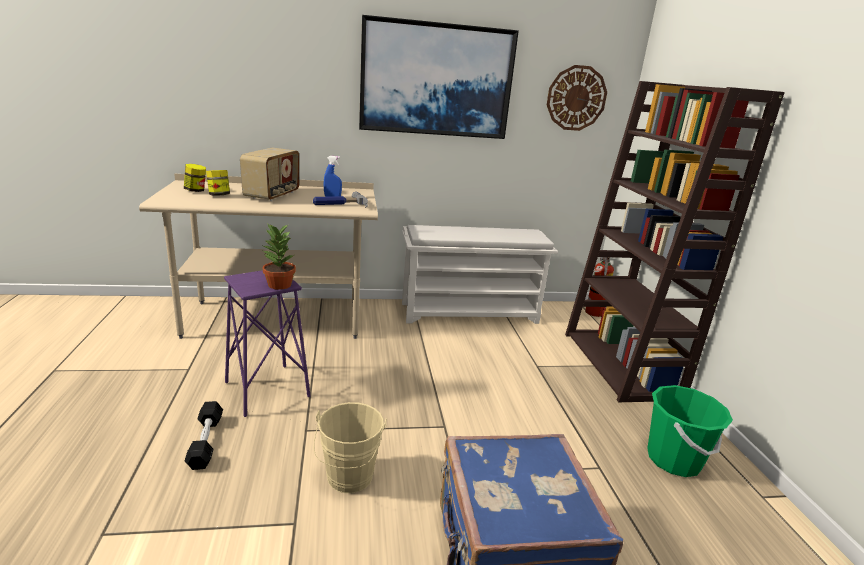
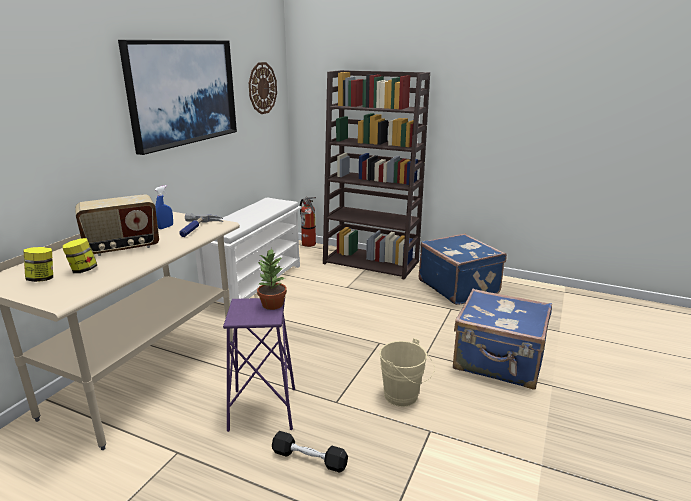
camera: 55 degrees left, 0 degrees up
radio [240,148,299,201] -> radio turned 105 degrees clockwise [75,194,159,256]
green bucket [647,385,733,477] -> blue suitcase [419,233,507,305]

